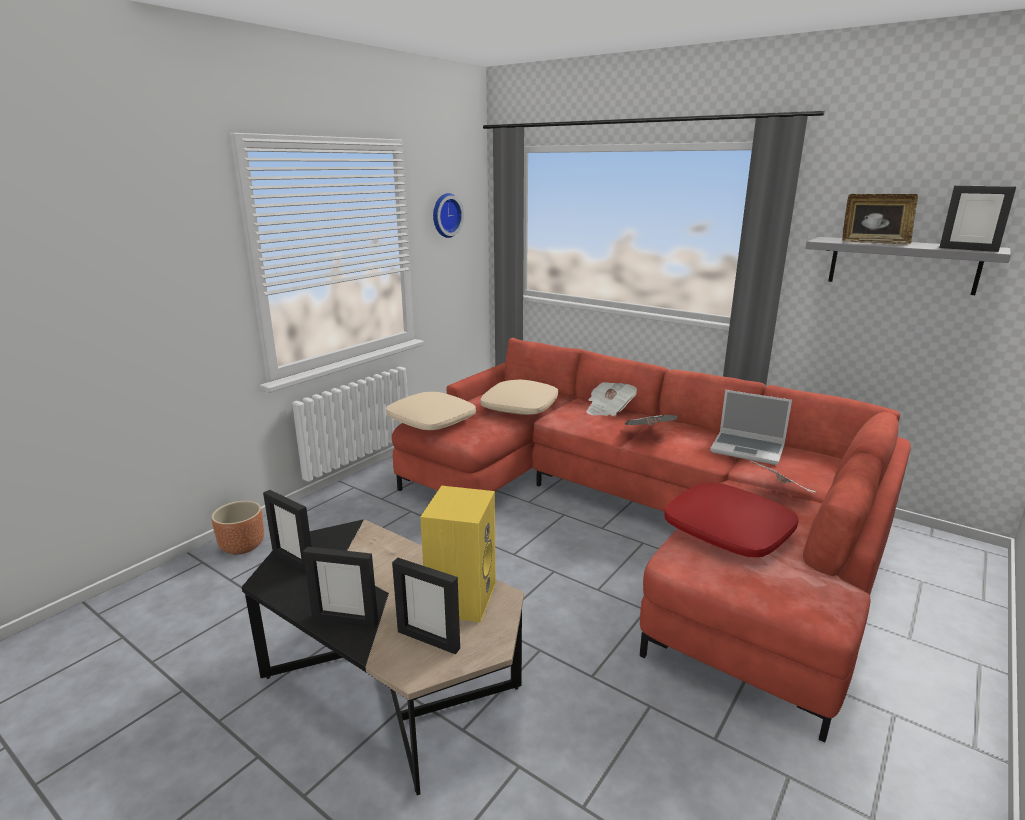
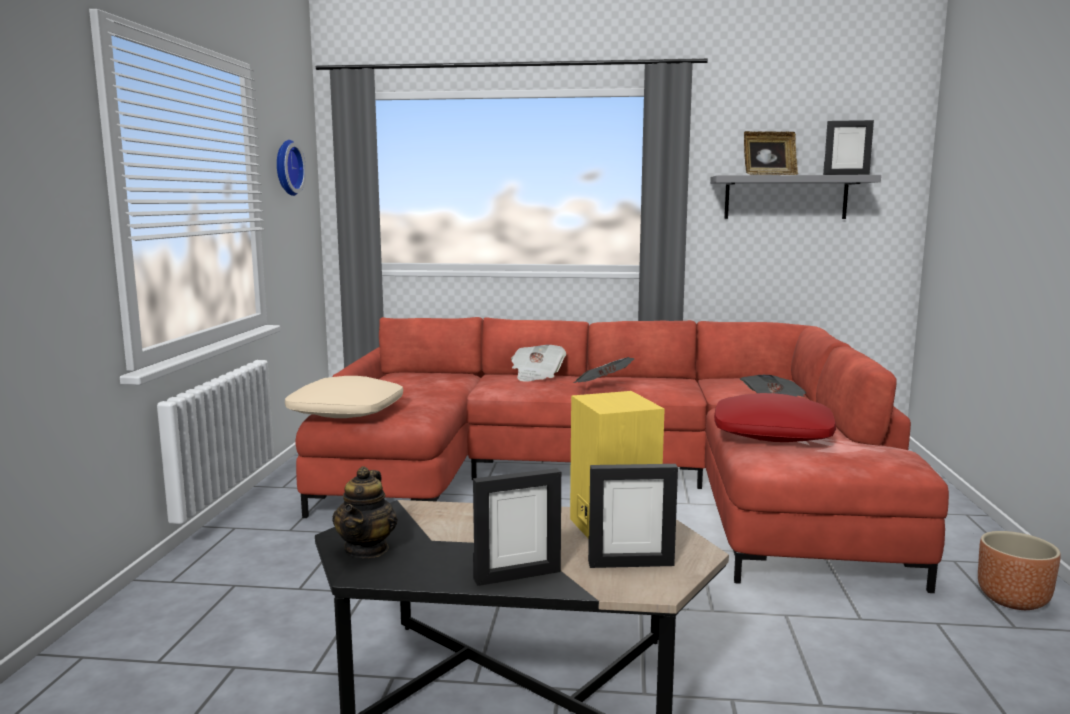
camera: 30 degrees left, 10 degrees down
brown planter [211,501,264,554] -> brown planter moved to [978,531,1061,610]
picture frame [263,490,312,572] -> teapot [332,466,398,558]
beige pillow [480,379,558,415] -> none
laptop [710,390,792,465] -> none

